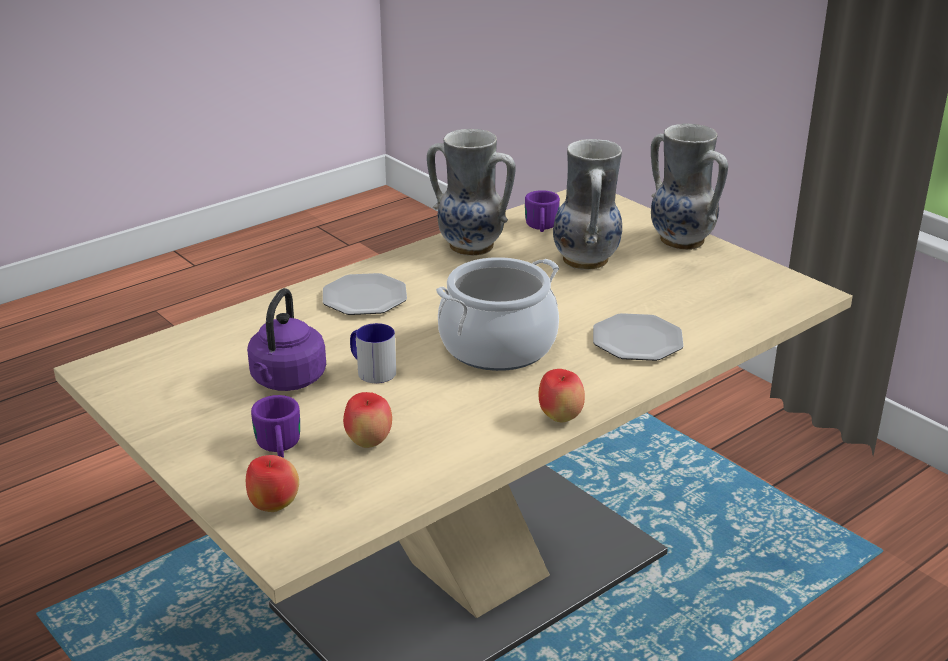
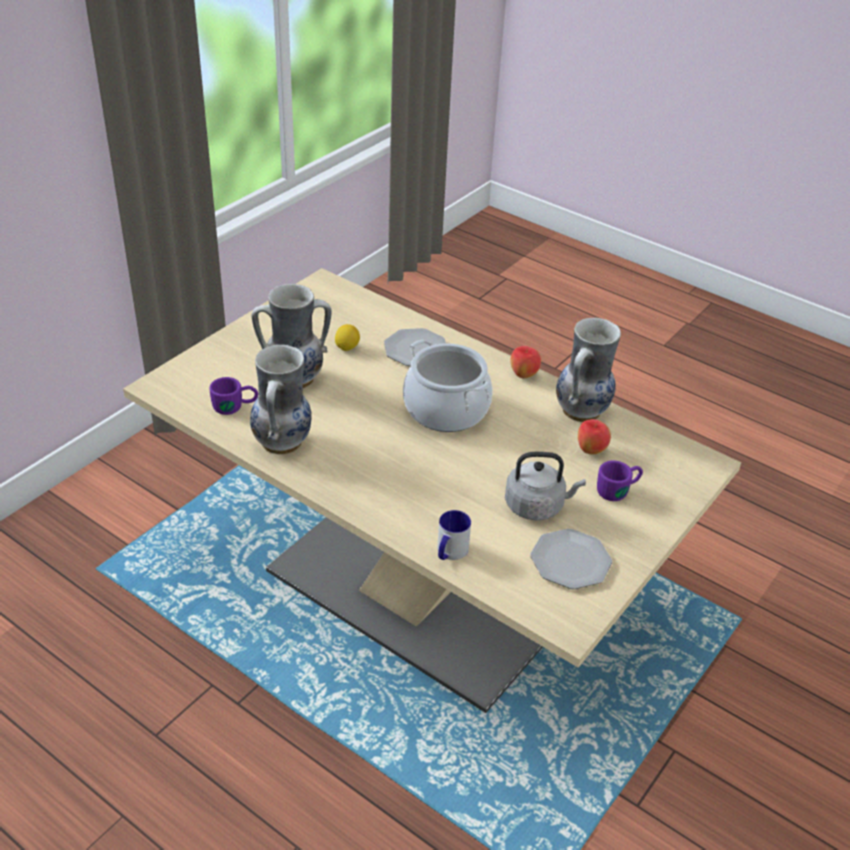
camera: 105 degrees left, 10 degrees up
apple [246,455,299,512] -> none
purple kettle [247,288,326,391] -> grey kettle [505,452,586,521]
plate [323,273,407,315] -> plate moved to [530,529,612,589]
mug [350,323,396,383] -> mug moved to [437,510,471,560]
vase [651,123,728,250] -> vase moved to [556,318,621,422]
none -> lemon [335,324,360,351]

